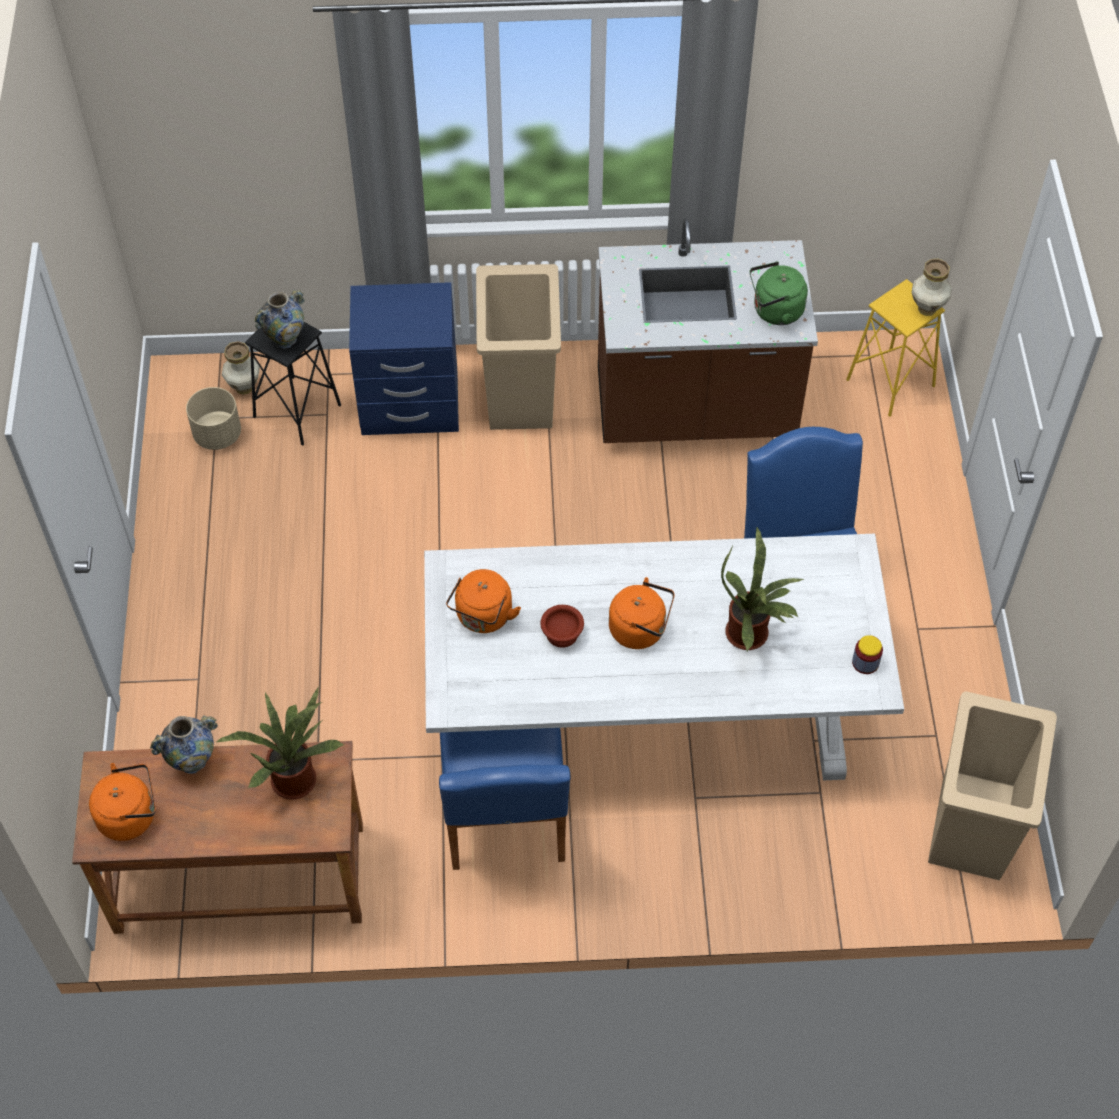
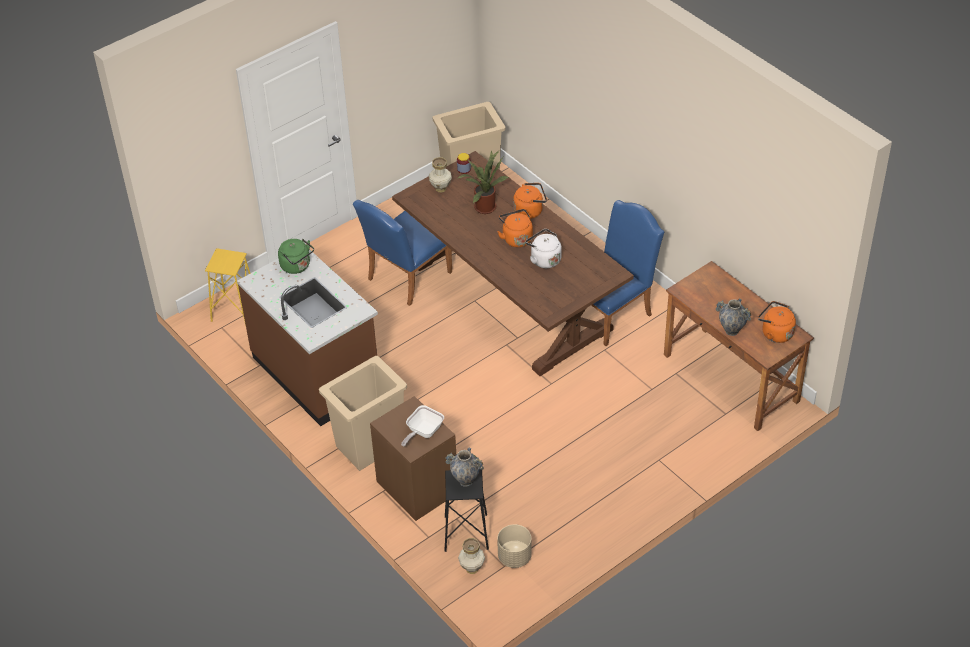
camera: 125 degrees left, 10 degrees down
potted plant [216,687,344,800] -> none
blue nightstand [349,282,459,435] -> brown nightstand [370,396,456,521]
white dining table [424,534,904,780] -> brown dining table [392,151,634,376]
orange kettle [446,569,521,633] -> orange kettle moved to [513,183,547,219]
brown bowl [541,605,584,648] -> white kettle [525,229,562,268]
vase [911,259,952,316] -> vase moved to [429,157,452,193]
none -> frying pan [401,405,444,446]

